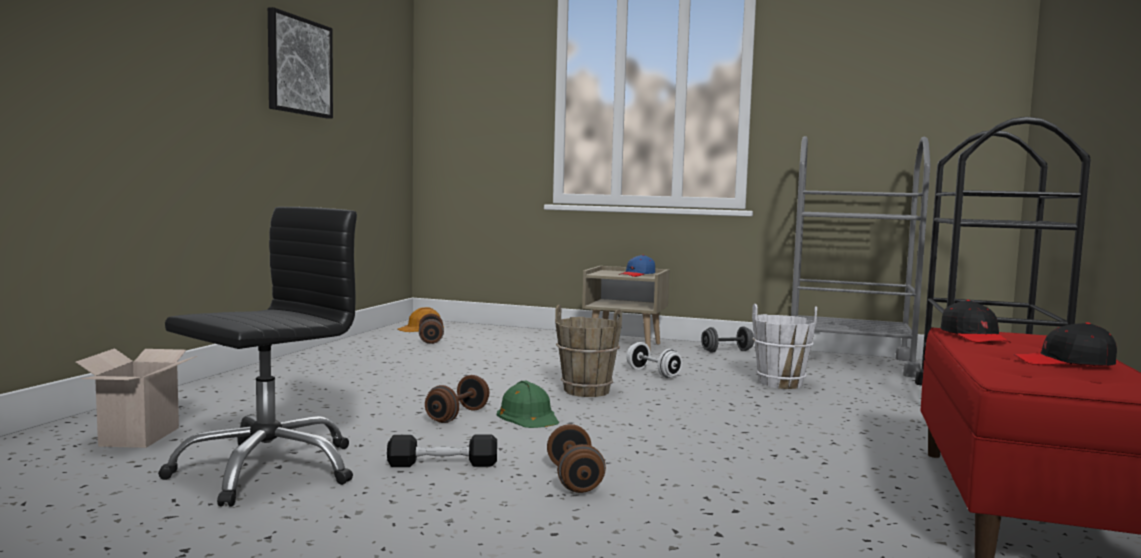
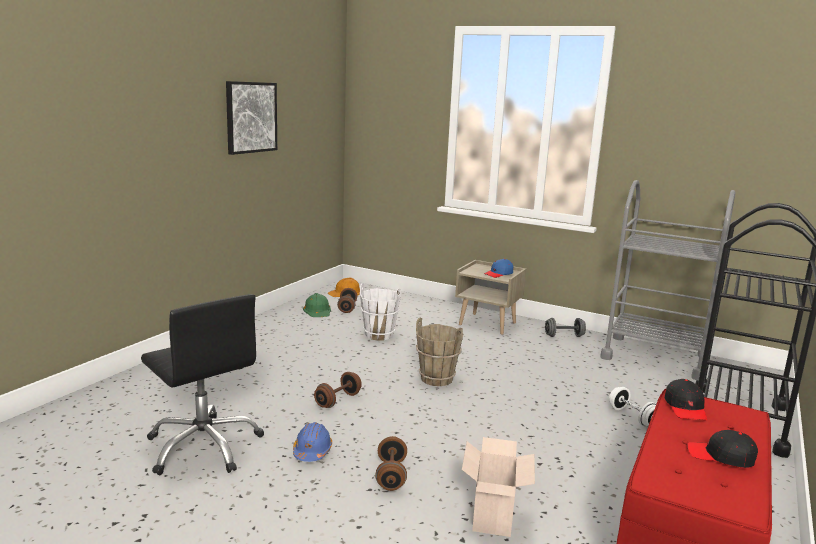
camera: 10 degrees right, 10 degrees up
cardboard box [76,348,197,448] -> cardboard box moved to [462,437,535,537]
black office chair [158,207,357,507] -> black office chair turned 90 degrees clockwise [141,294,264,475]
black dumbbell [387,435,497,467] -> blue hard hat [293,422,332,462]
green hard hat [497,381,559,428] -> green hard hat moved to [303,293,331,317]
white dumbbell [626,342,682,378] -> white dumbbell moved to [609,387,656,427]
white bucket [752,304,817,389] -> white bucket moved to [360,283,401,341]

